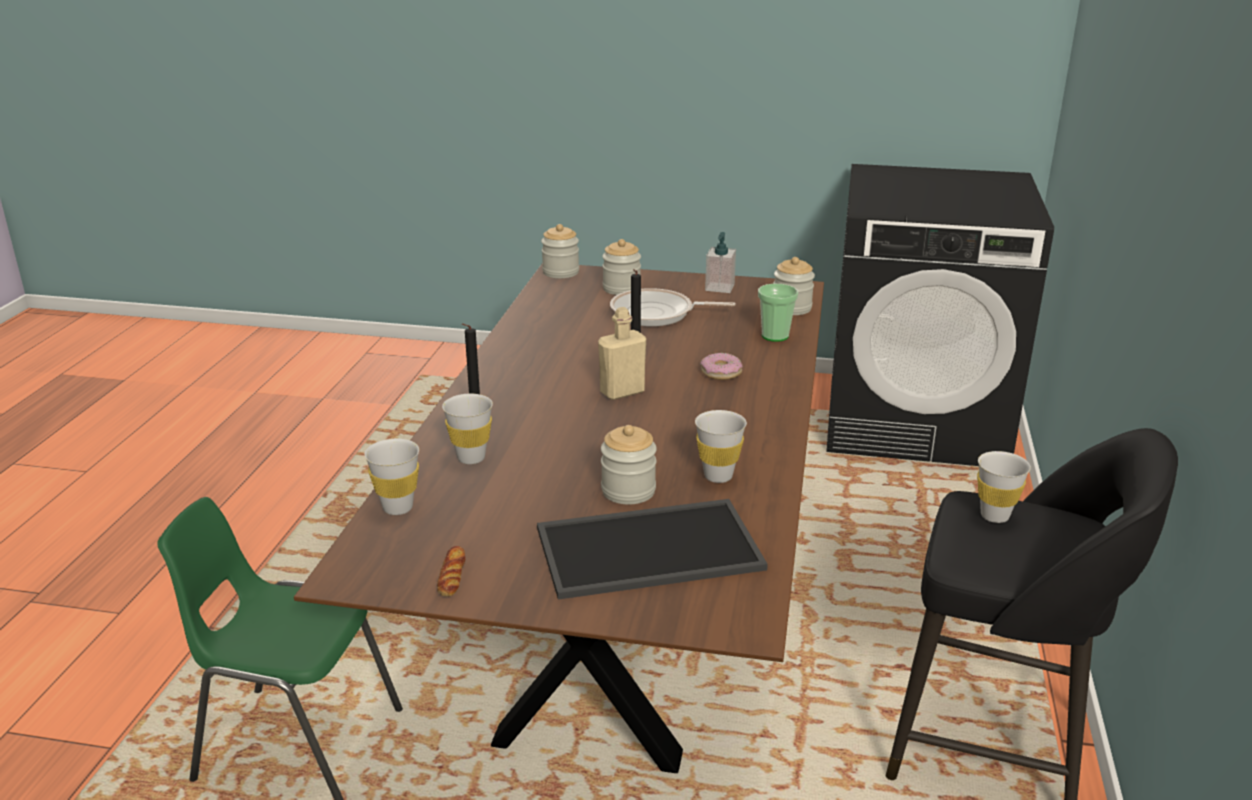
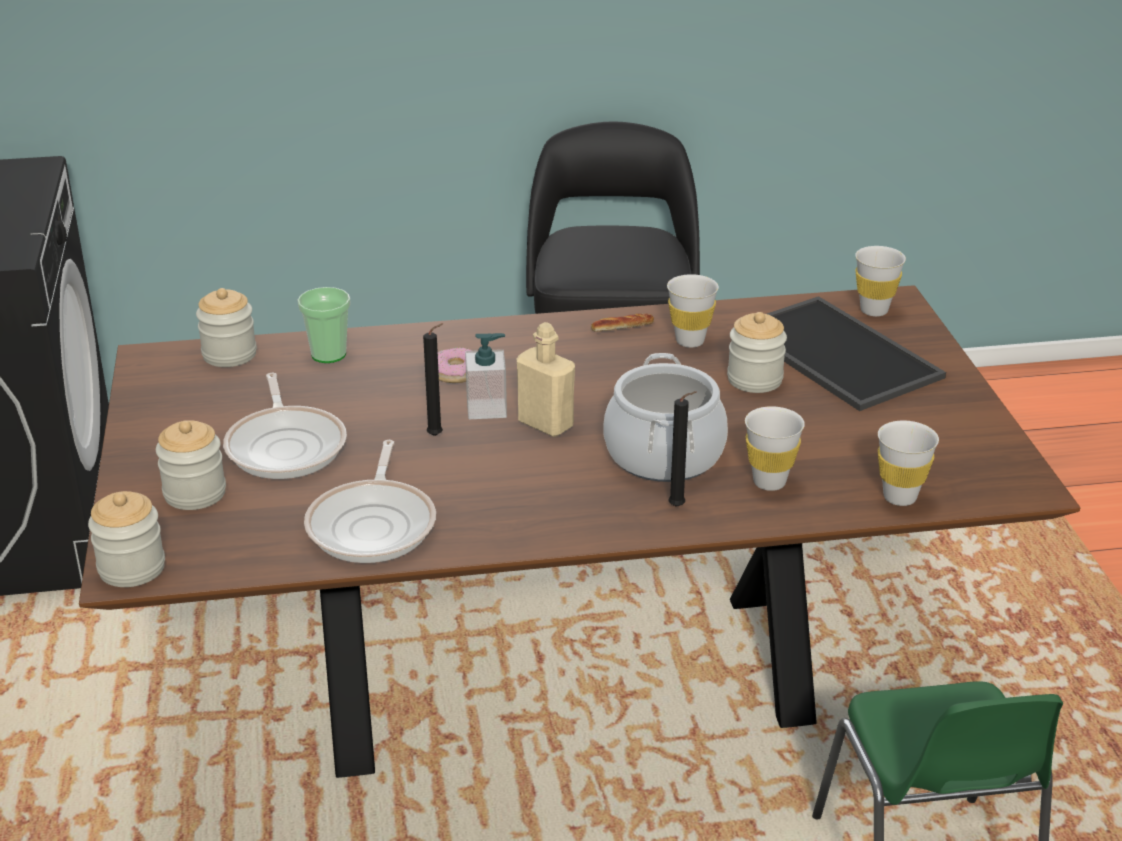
camera: 110 degrees left, 5 degrees up
bread [437,546,465,596] -> bread moved to [591,313,654,332]
soap dispenser [705,232,736,293] -> soap dispenser moved to [465,333,507,419]
white cup [977,451,1031,523] -> white cup moved to [855,246,906,317]
none -> frying pan [304,440,436,563]
none -> cooking pot [603,353,728,482]

